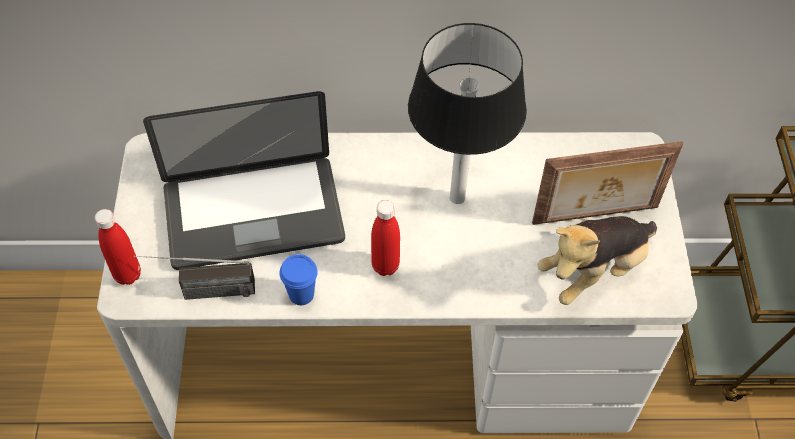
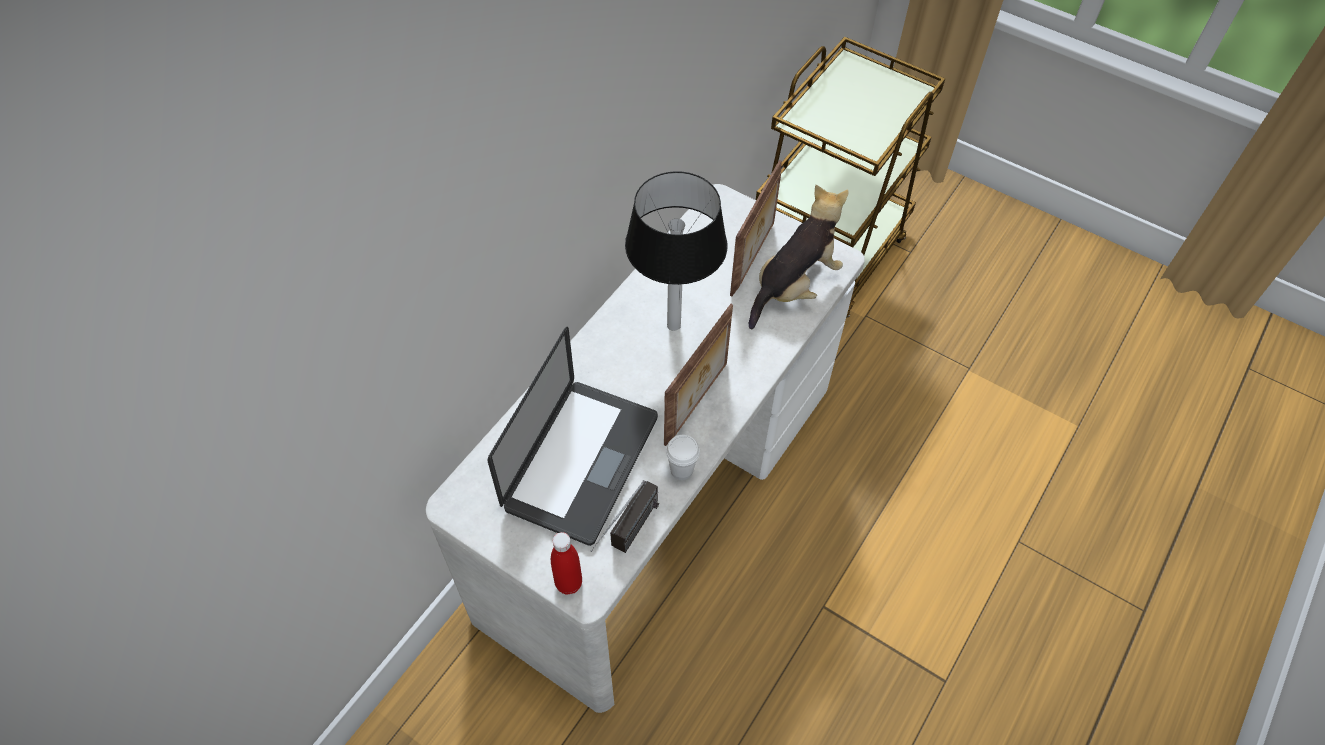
camera: 55 degrees left, 0 degrees up
blue cup [280,254,318,305] -> white cup [666,435,700,480]
red bottle [371,200,400,276] -> picture frame [664,304,733,446]
plush toy [537,216,657,305] -> plush toy turned 135 degrees counterclockwise [749,185,849,329]

